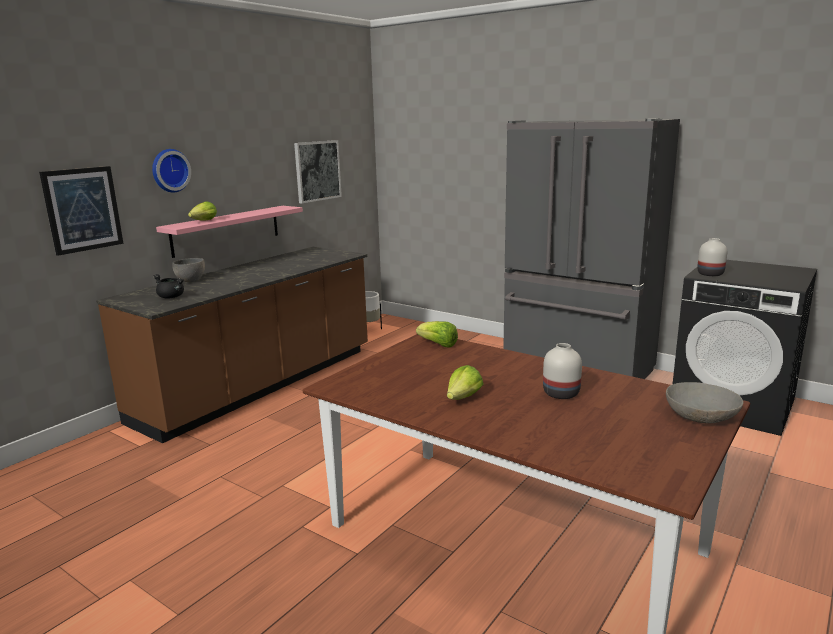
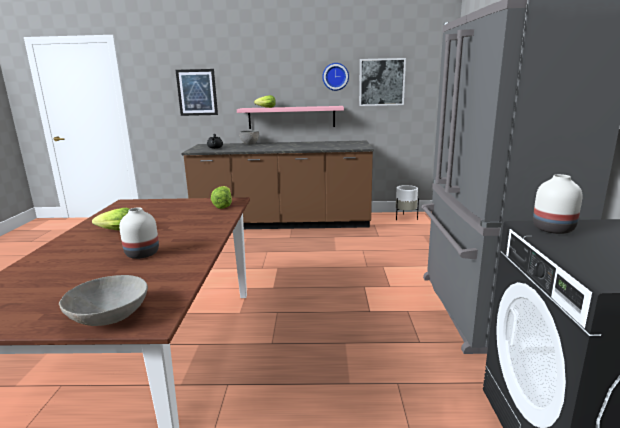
camera: 55 degrees right, 0 degrees up
wall clock [152,149,191,193] -> wall clock moved to [322,63,349,91]

